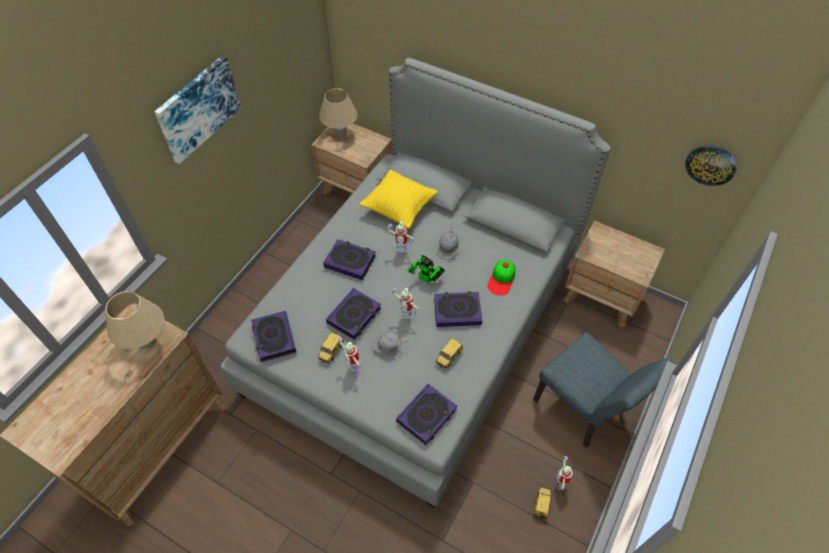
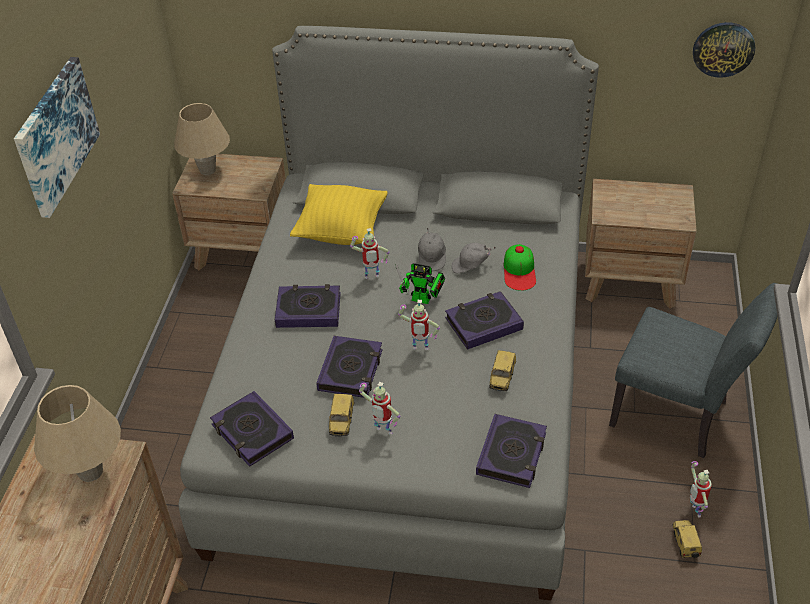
camera: 20 degrees left, 10 degrees down
grey cap [372,331,407,352] -> grey cap moved to [452,243,496,273]

